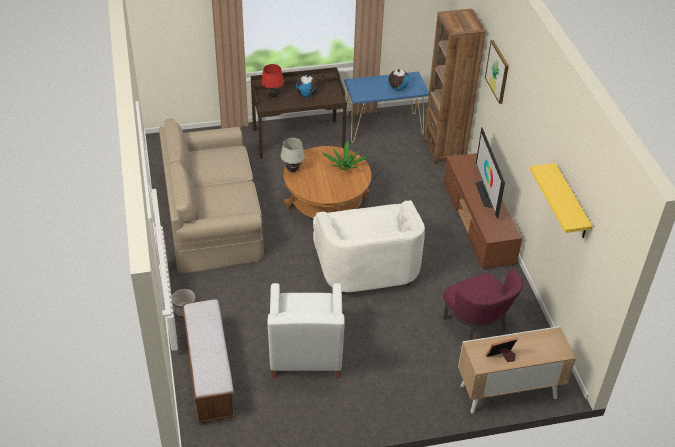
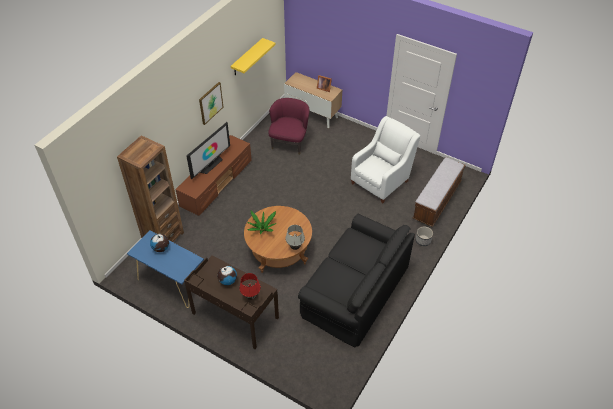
camera: 135 degrees left, 5 degrees up
beige sofa [159,118,264,273] -> black sofa [298,214,415,347]
white armchair [313,200,425,292] -> none
picture [485,40,509,104] -> picture moved to [199,82,223,125]

